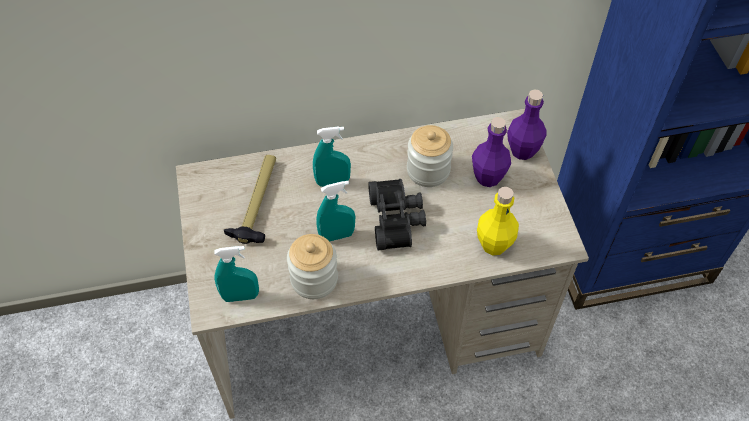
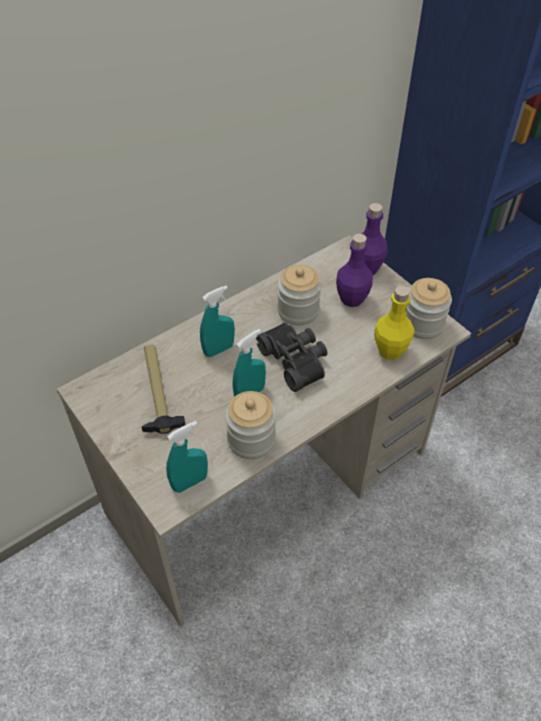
camera: 25 degrees left, 5 degrees down
none -> jar [406,278,452,339]

